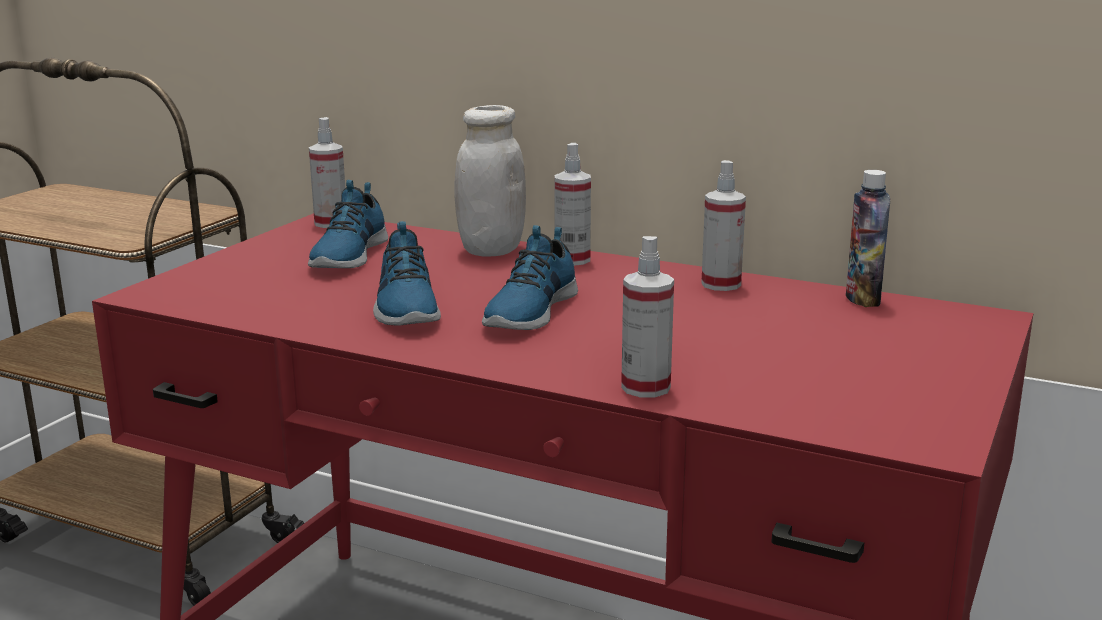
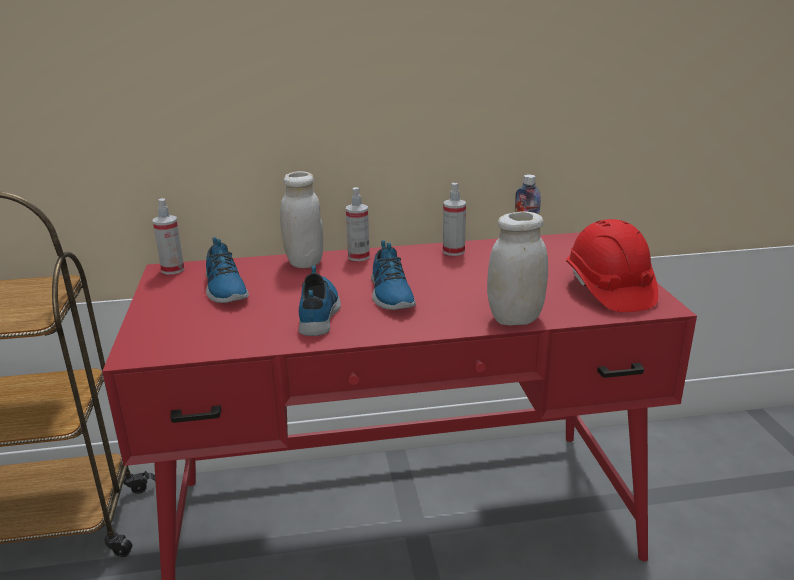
camera: 35 degrees left, 5 degrees up
shoe [373,221,441,325] -> shoe turned 135 degrees counterclockwise [299,265,341,336]
spray bottle [621,236,674,397] -> white jar [487,211,548,325]
none -> red hard hat [566,219,658,312]

